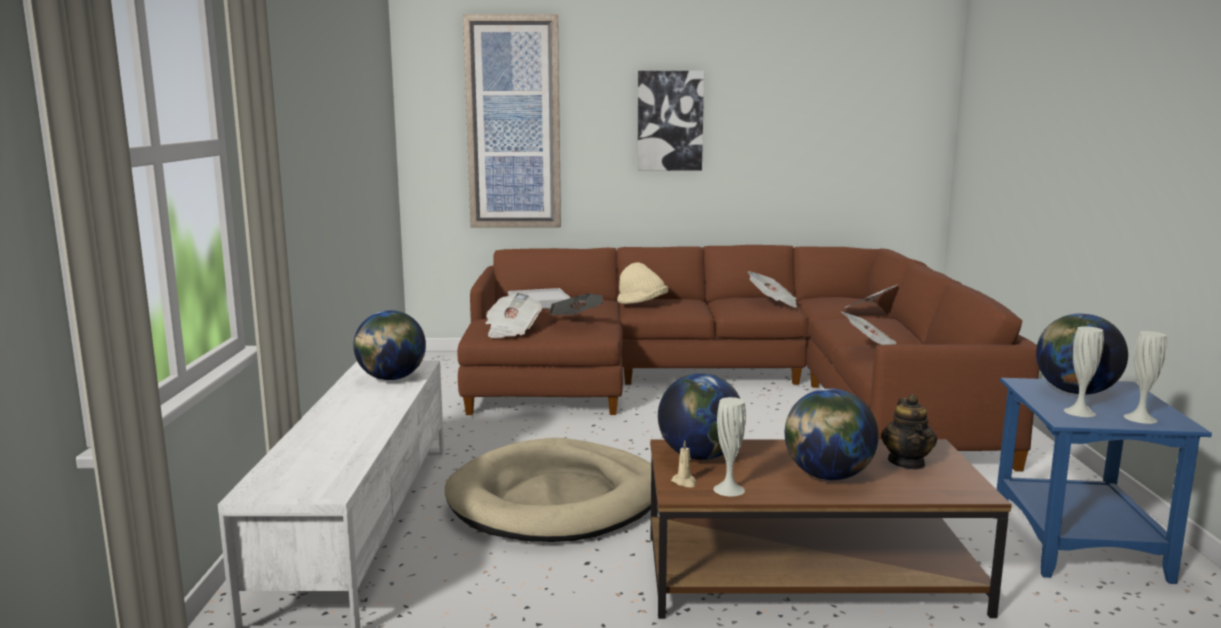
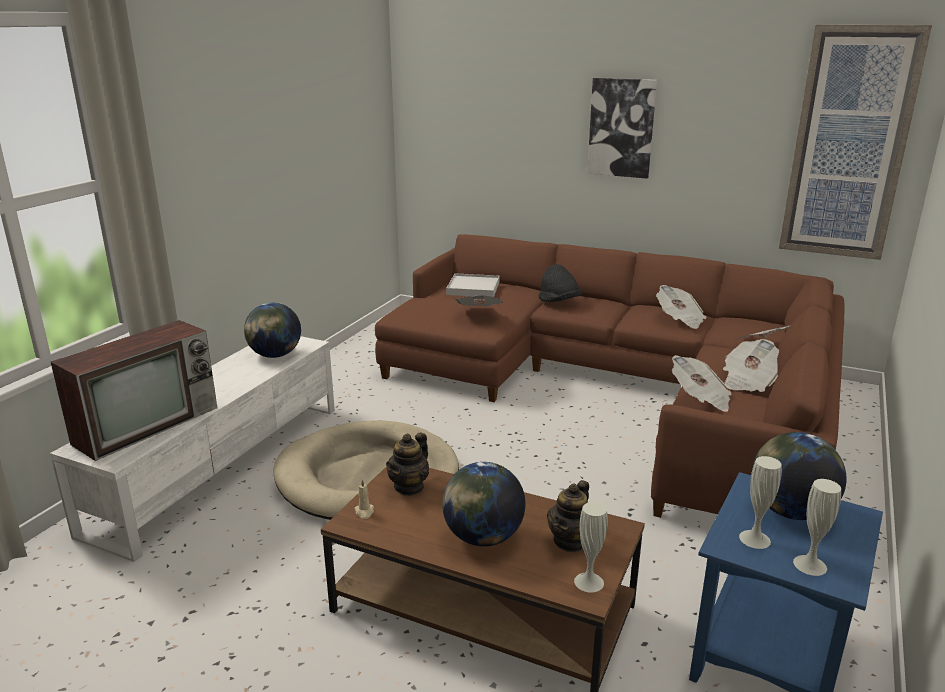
camera: 25 degrees right, 10 degrees up
picture [463,14,561,227] -> picture moved to [779,25,932,260]
newspaper [485,292,542,338] -> newspaper moved to [723,339,779,392]
beige hat [617,262,668,304] -> black hat [539,264,583,302]
globe [658,373,740,460] -> teapot [386,432,429,496]
white vase [713,397,746,496] -> white vase moved to [574,502,608,592]
none -> television [51,320,217,461]

